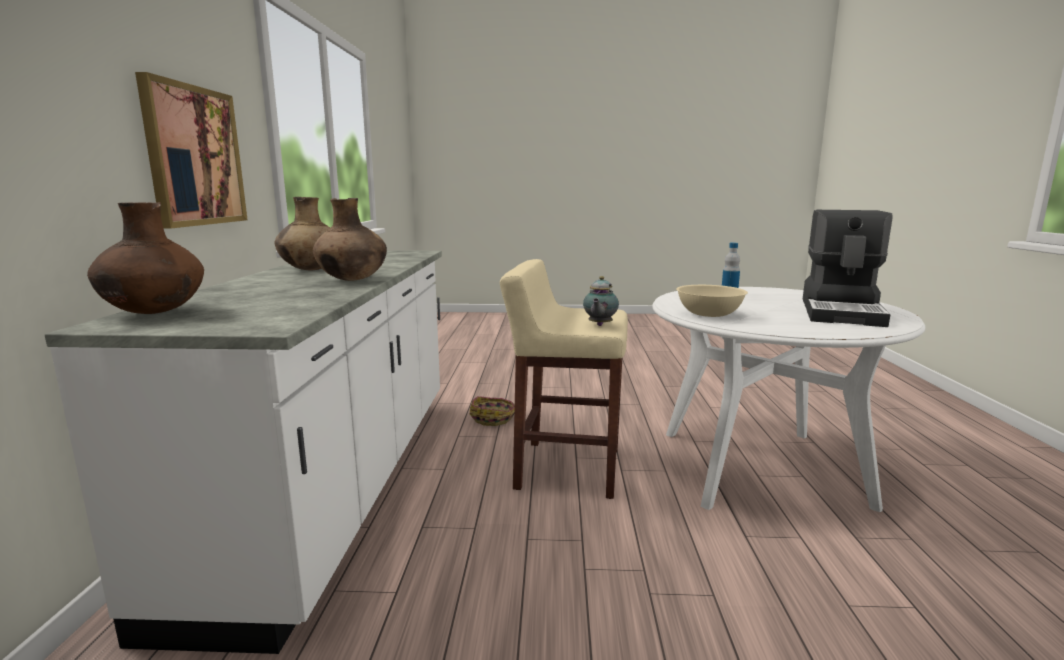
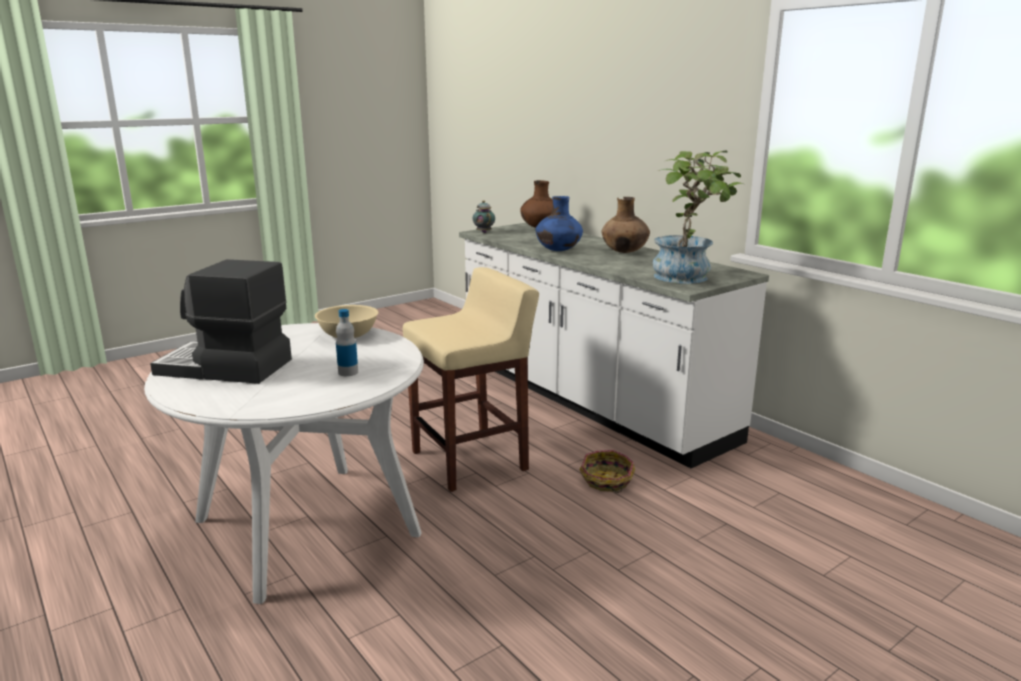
camera: 140 degrees right, 5 degrees up
picture [135,72,247,229] -> none
brown vase [313,198,387,281] -> blue vase [536,196,583,251]
teapot [583,276,619,326] -> teapot moved to [473,200,495,233]
coffee machine [803,210,893,327] -> coffee machine turned 60 degrees counterclockwise [150,259,292,384]
none -> potted plant [653,151,743,284]

